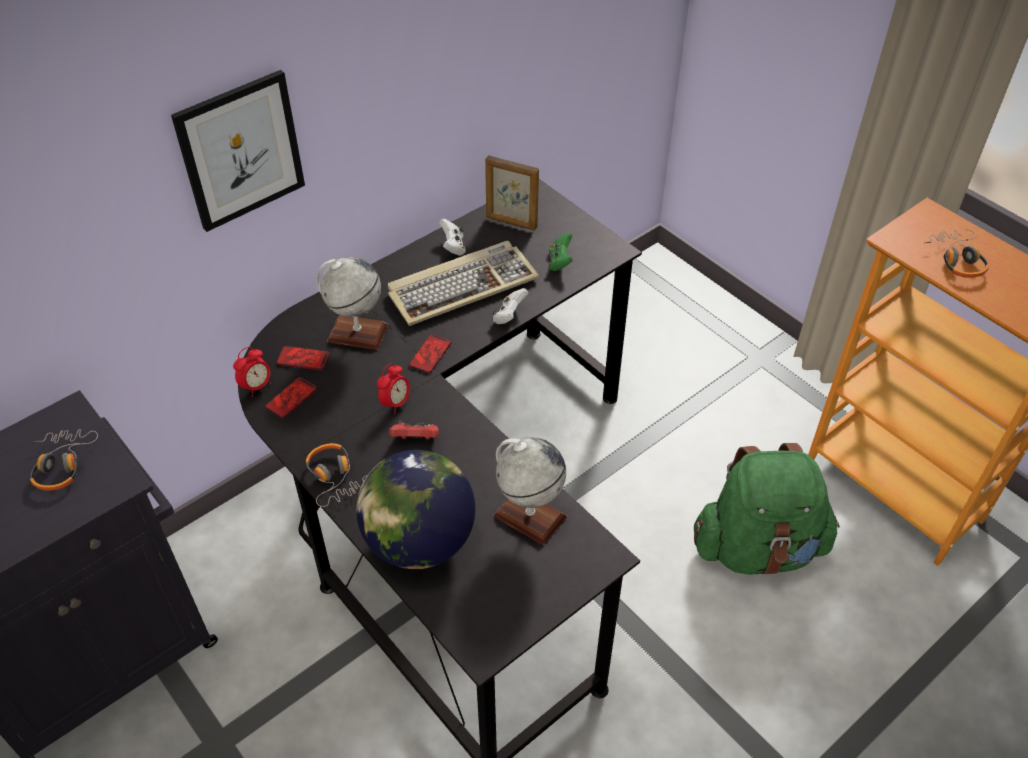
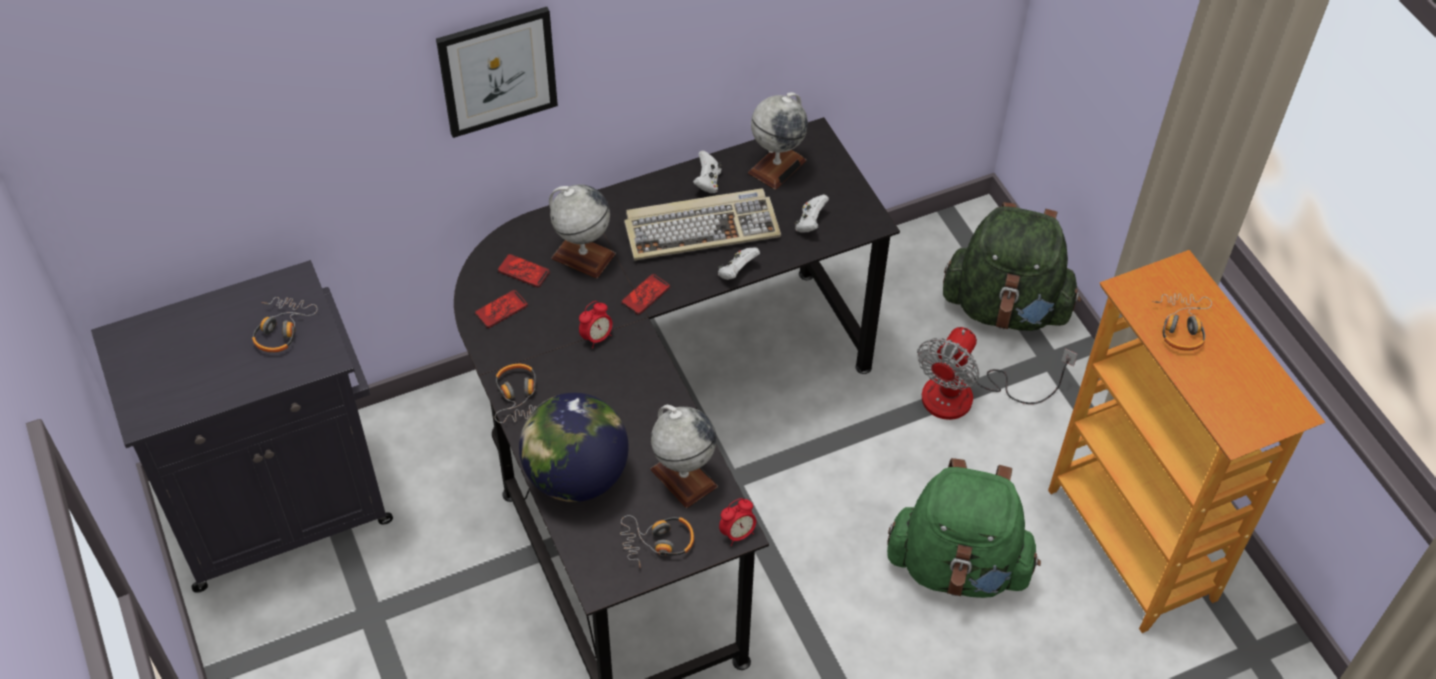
camera: 15 degrees right, 5 degrees up
alarm clock [233,347,272,397] -> alarm clock moved to [719,498,756,546]
red game controller [389,420,439,440] -> none
picture frame [485,155,539,231] -> globe [748,92,808,190]
green game controller [548,232,573,271] -> white game controller [795,195,829,233]
none -> headphones [620,515,694,568]
none -> fan [917,327,1077,420]
none -> green backpack [943,202,1081,331]

